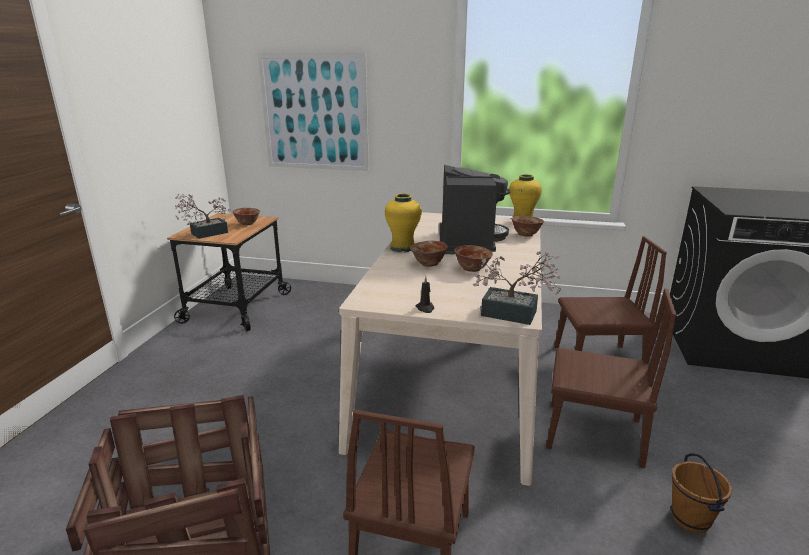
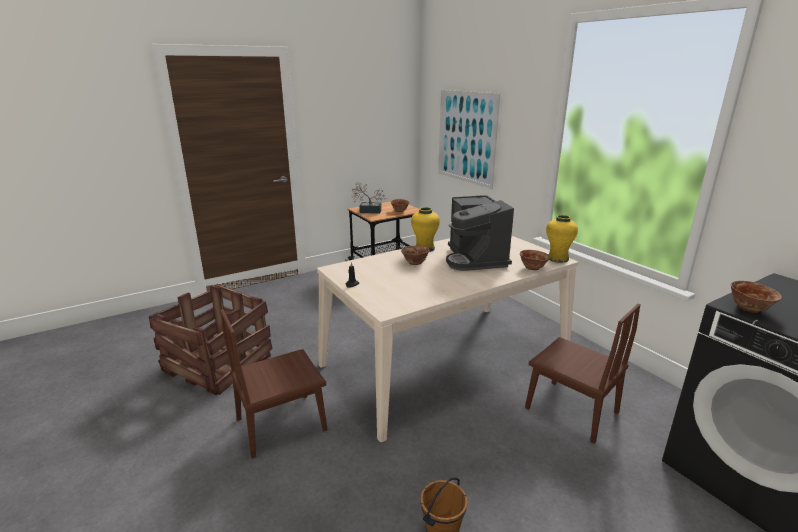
camera: 45 degrees right, 0 degrees up
coffee machine [439,165,510,254] -> coffee machine turned 120 degrees clockwise [446,195,514,271]
bowl [454,245,493,272] -> bowl moved to [731,281,782,313]
potted plant [473,251,561,325] -> none
brown chair [546,288,677,468] -> none

